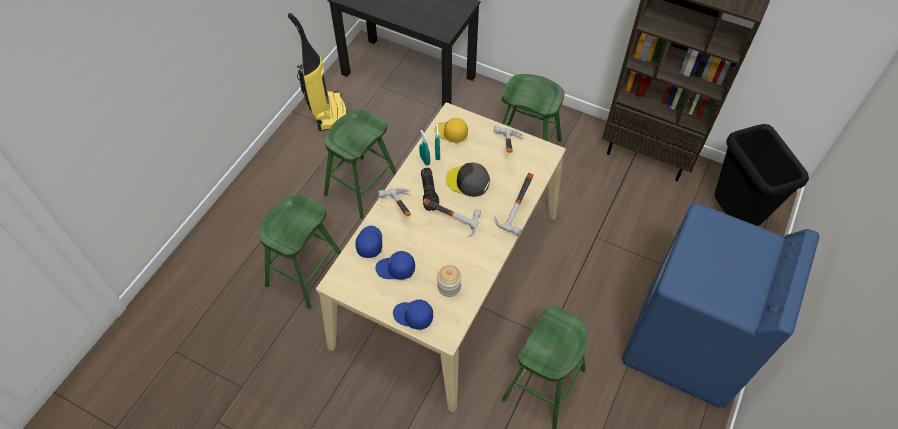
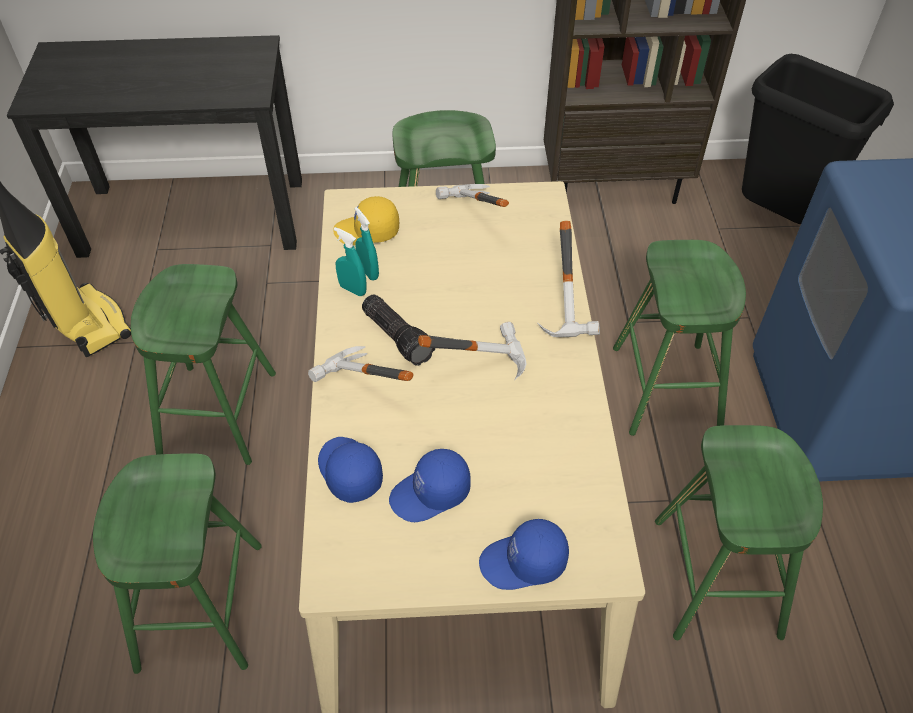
camera: 30 degrees left, 5 degrees down
jar [437,265,462,297] -> none
grey cap [446,163,490,197] -> none
none -> green stool [613,240,746,436]

